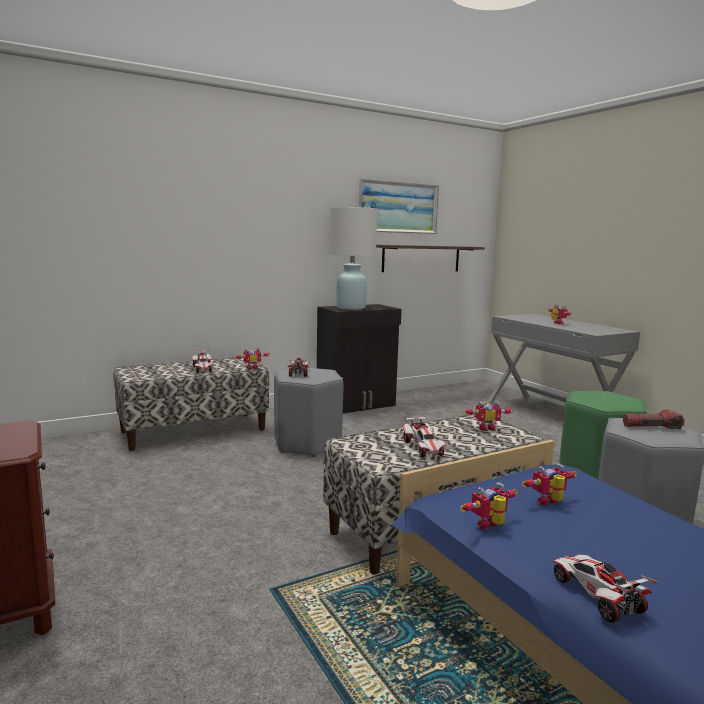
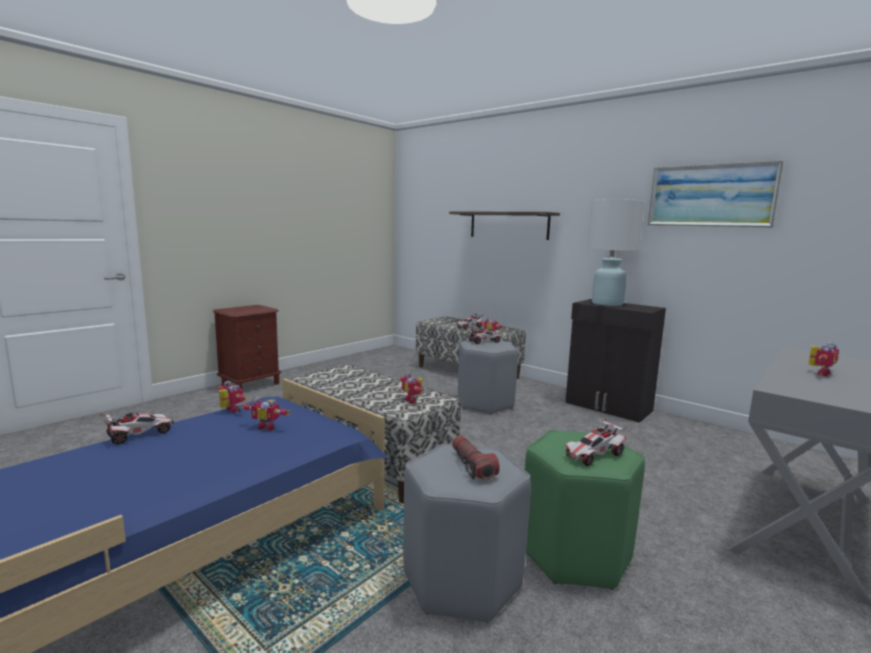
camera: 70 degrees right, 0 degrees up
shelf [376,245,485,272] -> shelf moved to [449,212,560,240]
toy car [402,414,446,457] -> toy car moved to [565,417,628,466]
toy robot [521,463,577,506] -> toy robot turned 150 degrees clockwise [241,397,291,431]

